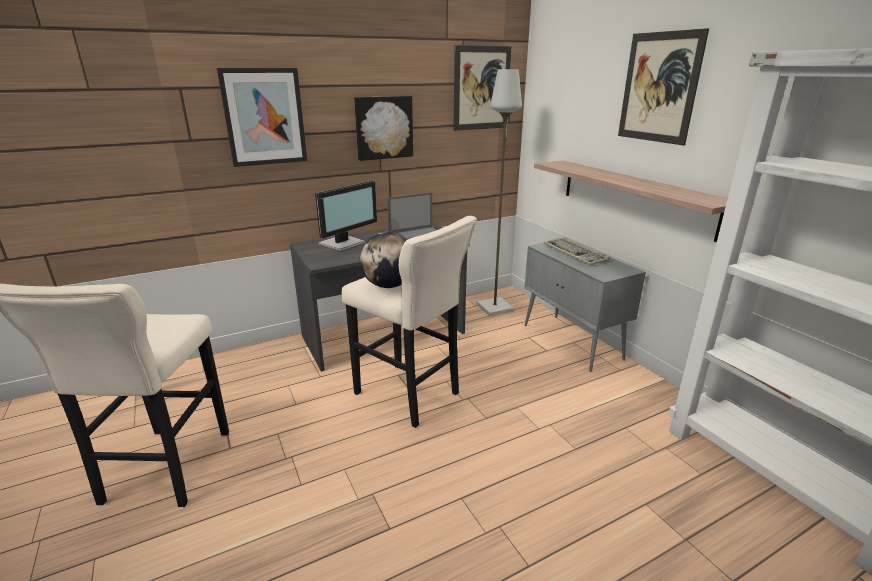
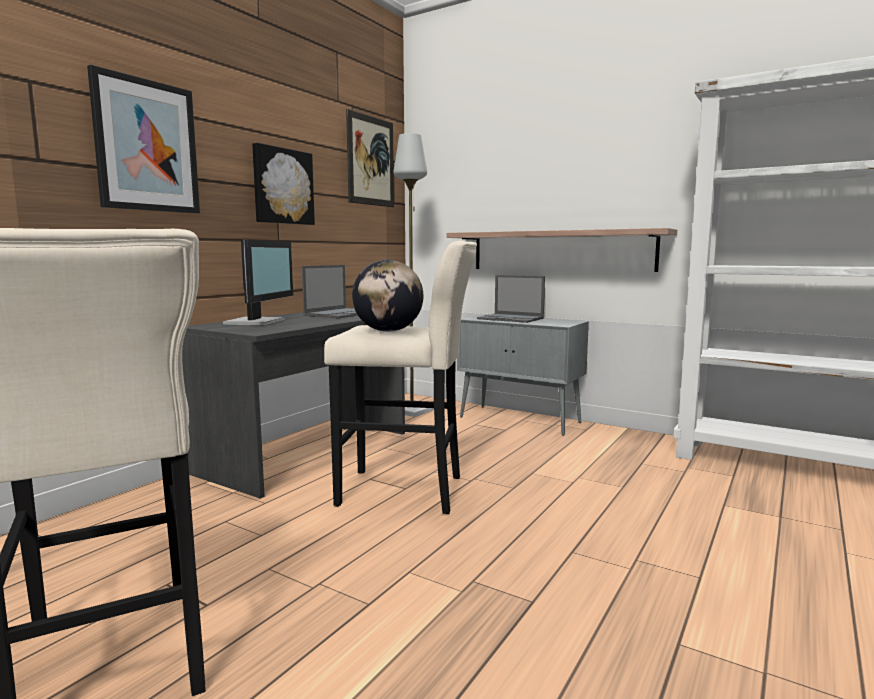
camera: 30 degrees left, 15 degrees down
keyboard [543,237,610,265] -> laptop [477,275,545,323]
picture [618,28,709,146] -> none

